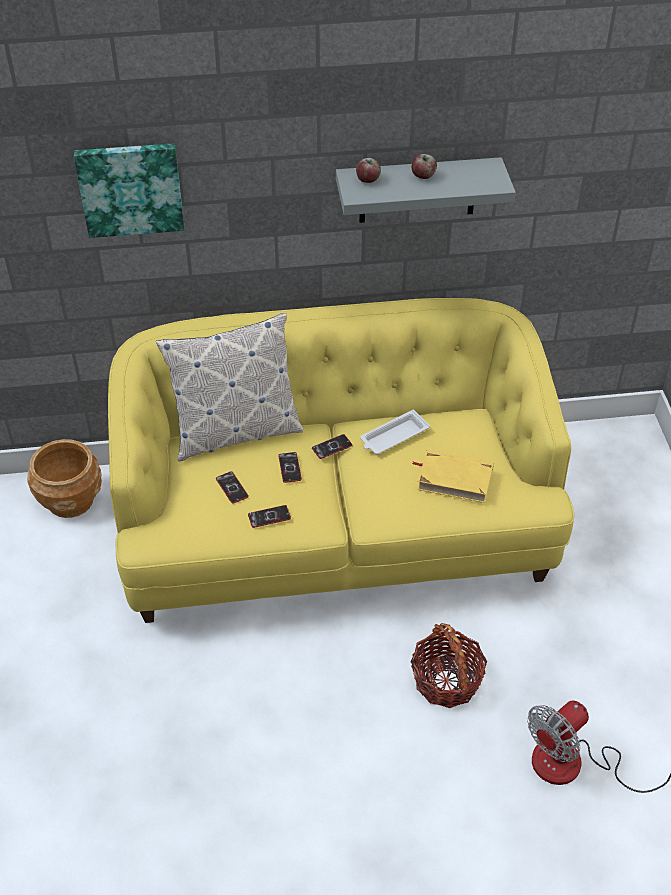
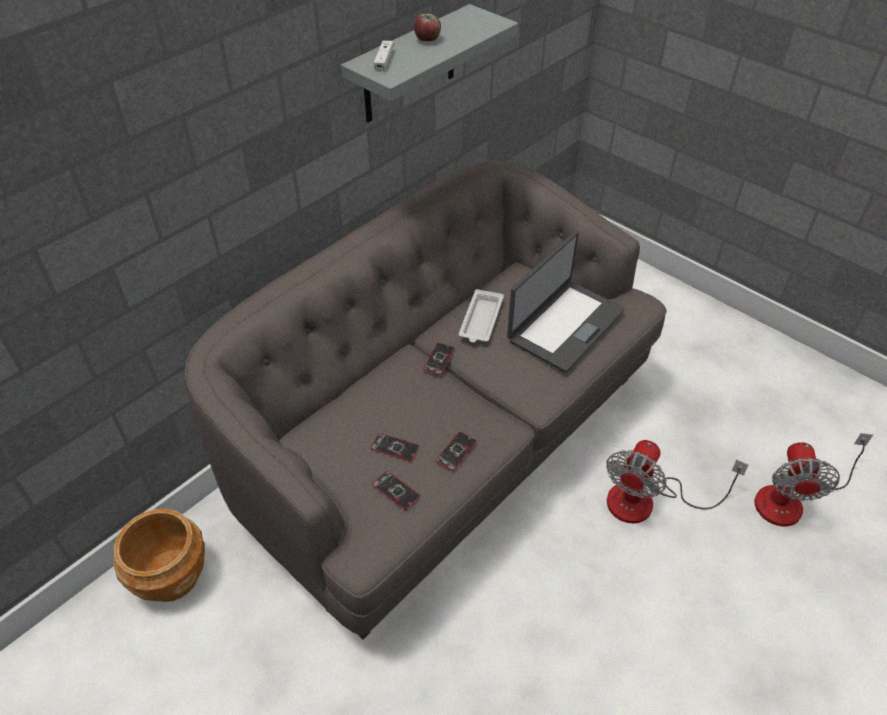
camera: 40 degrees left, 0 degrees up
picture [74,143,184,238] -> none
yellow sofa [108,298,574,623] -> grey sofa [185,160,667,640]
pillow [156,313,303,462] -> none
phone [278,452,302,483] -> phone moved to [372,471,420,510]
apple [356,158,381,183] -> white game controller [374,40,394,72]
basket [411,623,487,708] -> fan [606,440,749,524]
yellow book [412,449,494,503] -> laptop [507,231,625,373]

